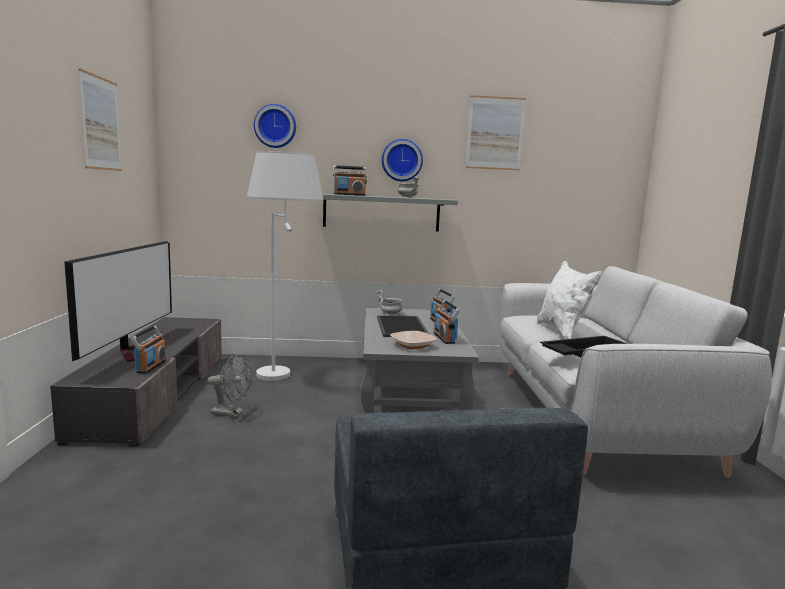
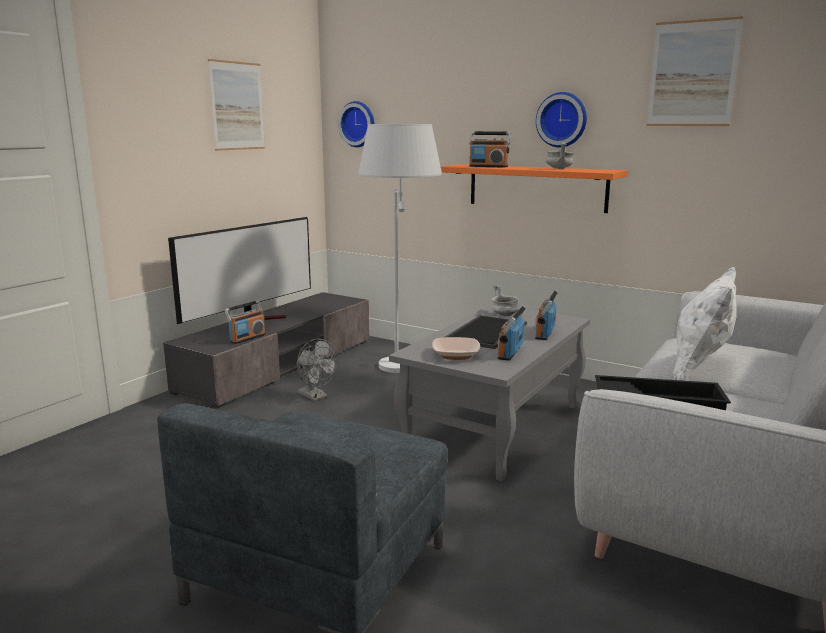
camera: 35 degrees right, 5 degrees up
wall clock [254,104,296,148] -> wall clock moved to [338,101,375,147]
grey shelf [322,194,458,232] -> orange shelf [440,164,627,213]

